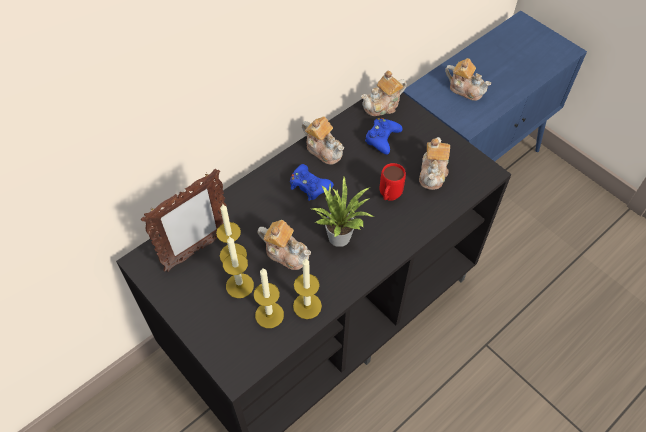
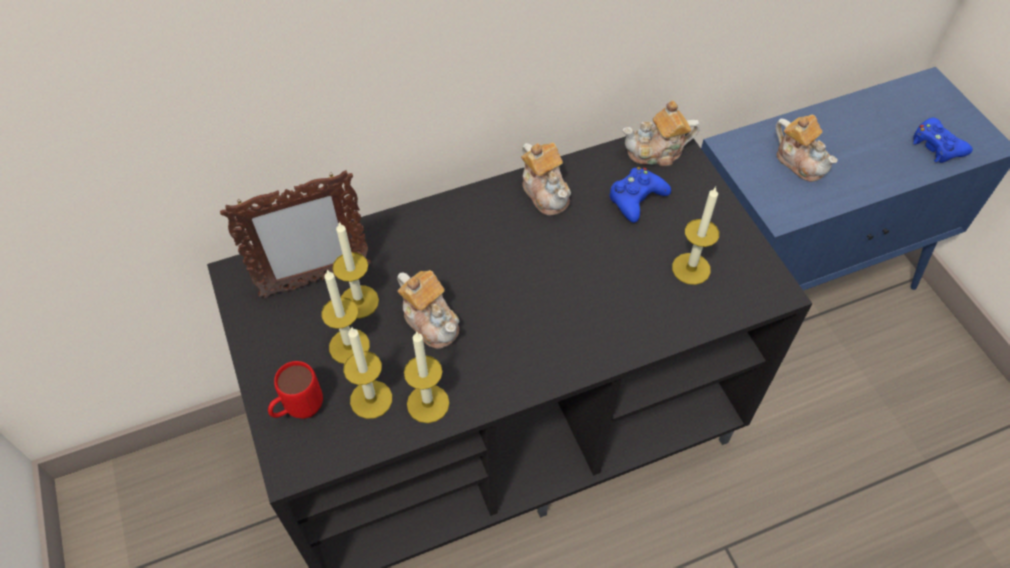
camera: 20 degrees right, 0 degrees up
blue game controller [290,164,334,201] -> blue game controller moved to [912,117,973,163]
potted plant [312,177,374,247] -> none
red mug [380,163,406,200] -> red mug moved to [268,361,323,419]
teapot [419,137,450,190] -> candle [672,187,719,285]

